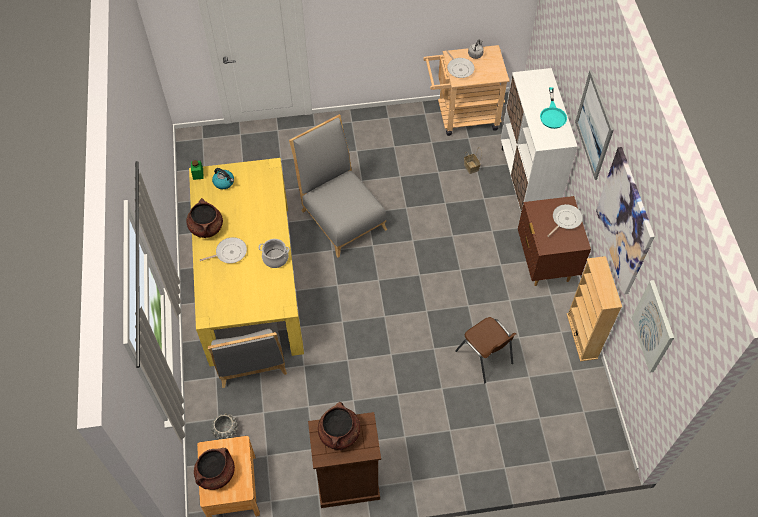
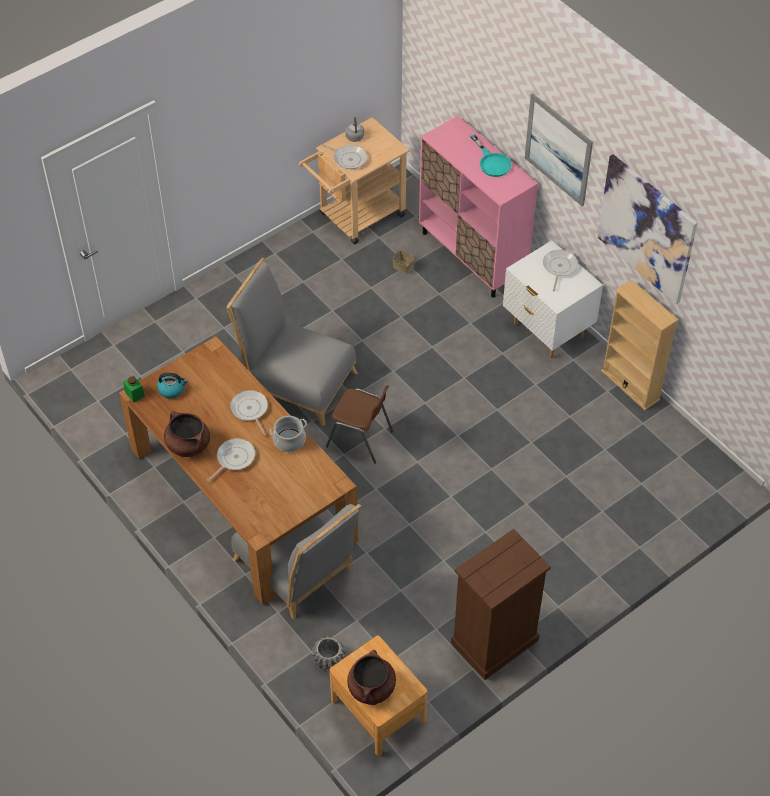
camera: 30 degrees left, 5 degrees down
yellow dining table [189,158,304,366] -> brown dining table [119,336,358,605]
brown cooking pot [318,402,360,450] -> none
brown chair [455,317,516,383] -> brown chair moved to [326,385,393,464]
white cabinet [501,68,578,212] -> pink cabinet [419,116,538,298]
brown nightstand [518,196,591,286] -> white nightstand [503,241,603,358]
picture [632,280,674,373] -> none
none -> frying pan [230,390,268,436]

